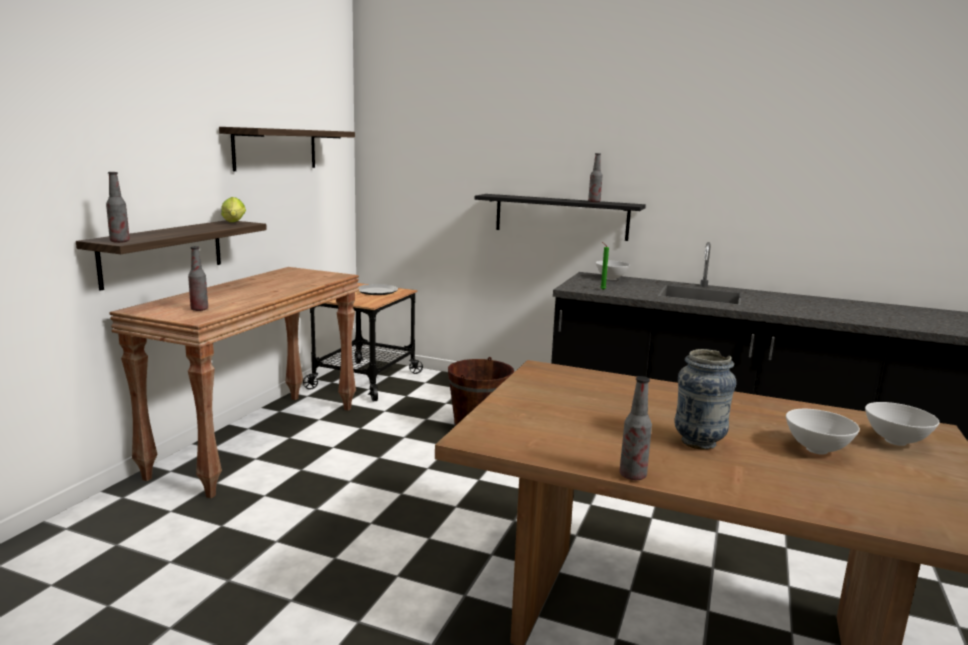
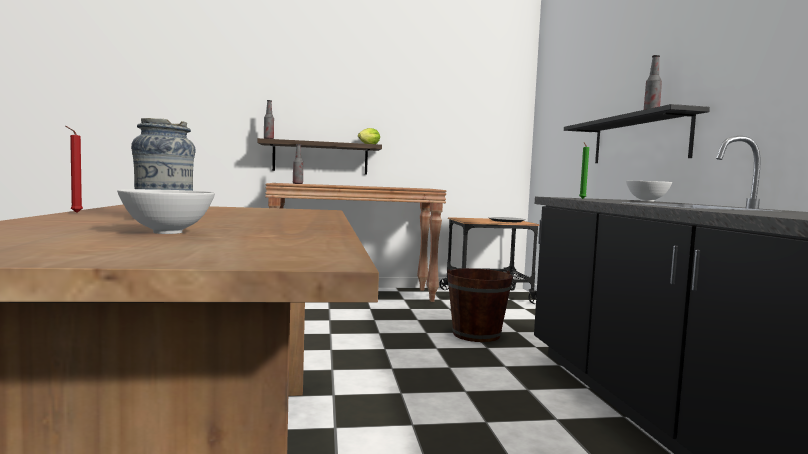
camera: 60 degrees right, 10 degrees down
shelf [219,127,355,171] -> none
bottle [619,376,652,480] -> red candle [65,126,83,213]
white bowl [865,402,940,446] -> none

